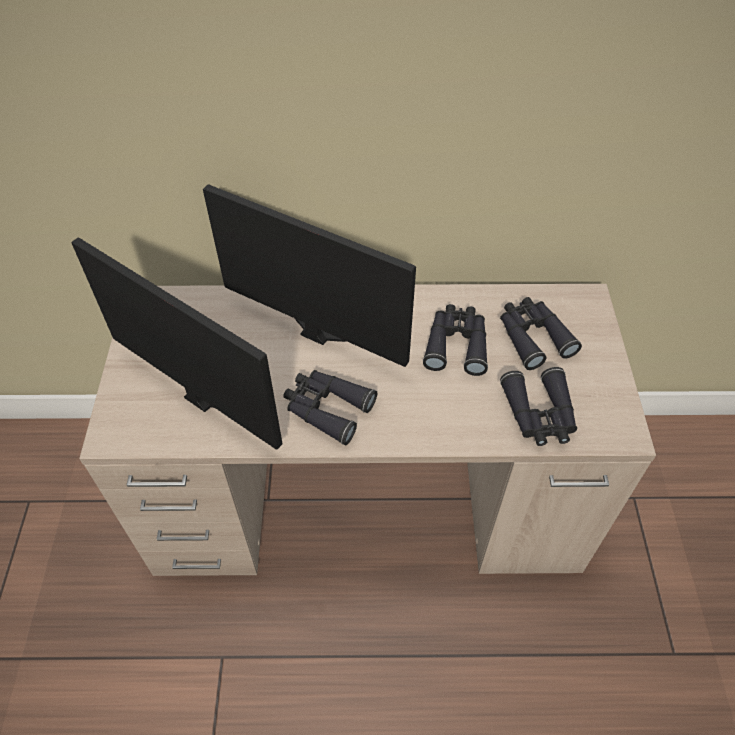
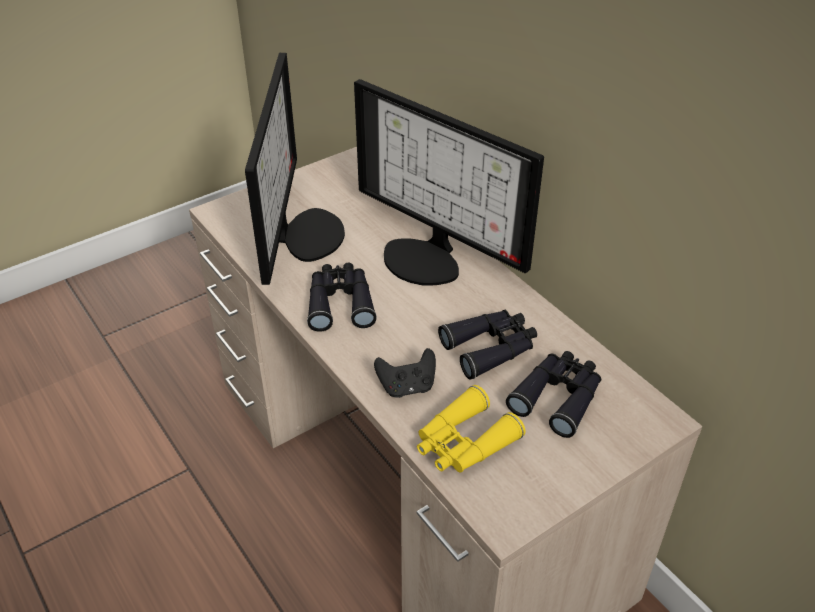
camera: 55 degrees right, 10 degrees down
monitor [203,184,416,367] -> monitor turned 135 degrees clockwise [354,79,544,286]
black binoculars [500,367,577,446] -> yellow binoculars [417,385,525,473]
none -> black game controller [374,348,436,398]

